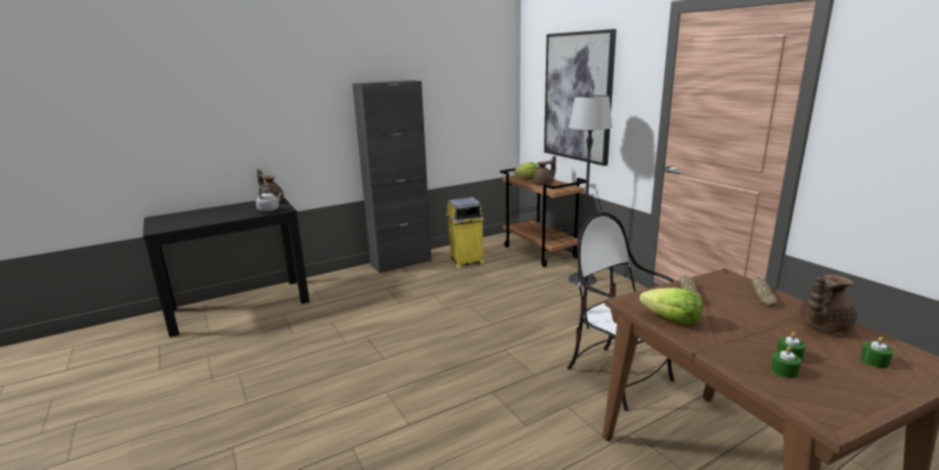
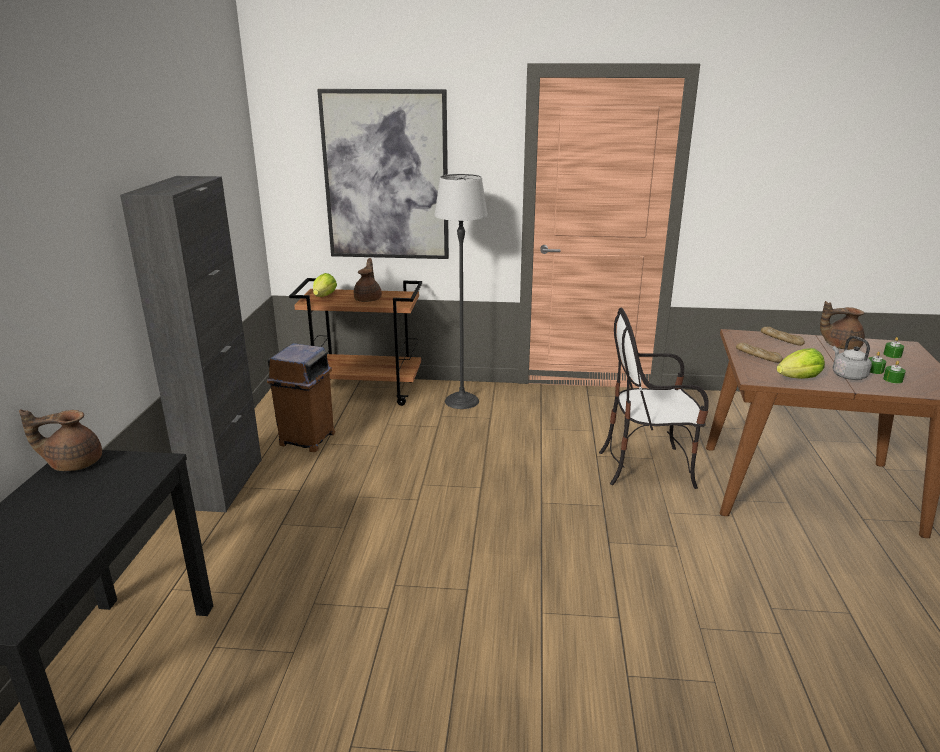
camera: 55 degrees left, 5 degrees up
grey kettle [256,184,282,212] -> grey kettle moved to [832,336,872,380]
yellow trash can [446,197,484,268] -> brown trash can [267,343,335,452]
brown teapot [800,274,856,333] -> brown teapot turned 90 degrees clockwise [820,301,865,350]

